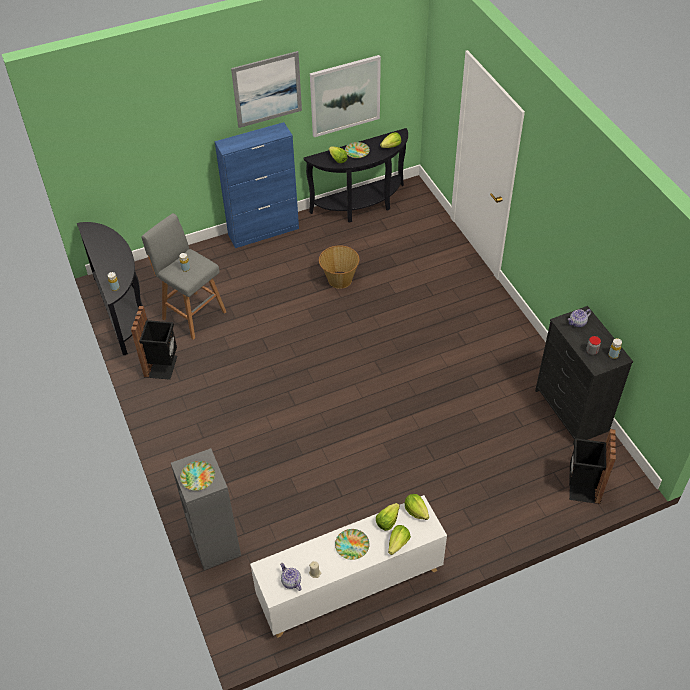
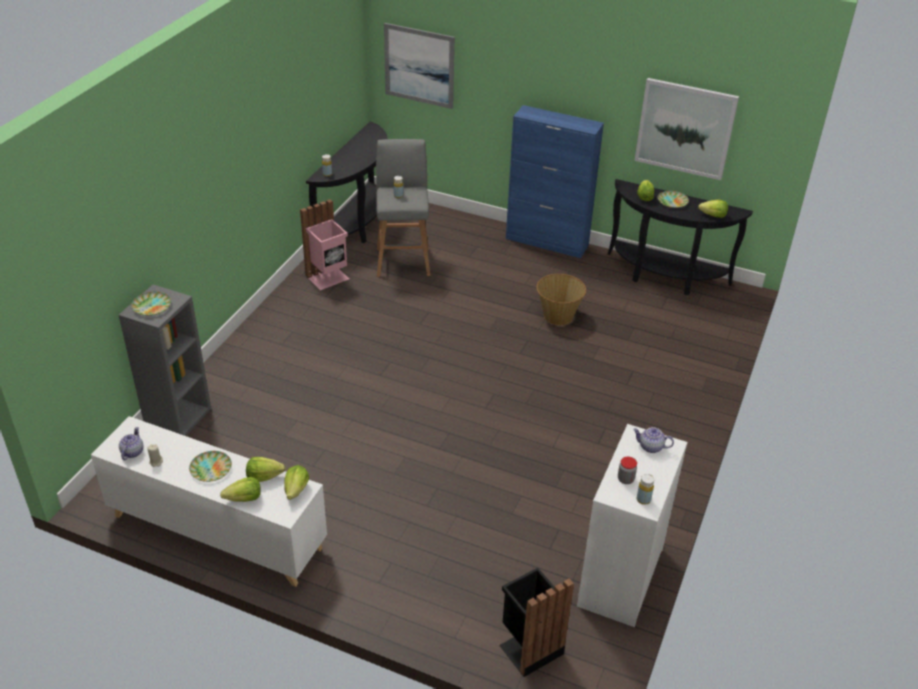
camera: 45 degrees right, 10 degrees down
black trash can [131,306,177,380] -> pink trash can [300,199,349,290]
picture [231,51,302,128] -> picture moved to [384,23,455,109]
black dresser [535,306,633,445] -> white dresser [577,424,687,627]

